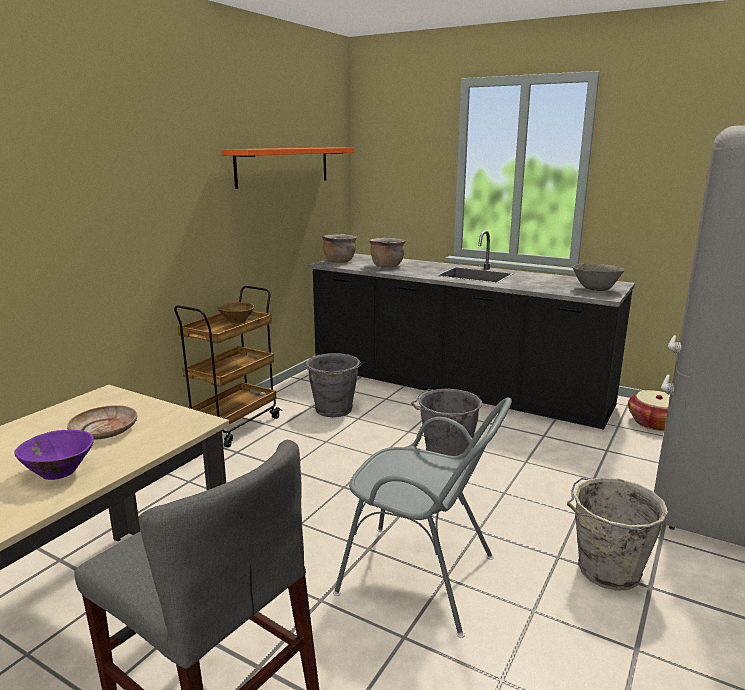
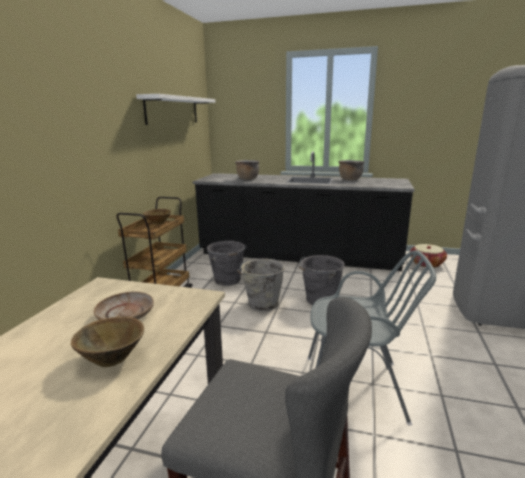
camera: 15 degrees left, 0 degrees up
purple bowl [14,430,94,480] -> brown bowl [71,317,144,367]
orange shelf [222,148,354,189] -> white shelf [136,94,215,125]
brown cooking pot [322,234,357,263] -> brown cooking pot moved to [338,160,364,181]
grey bucket [567,477,668,591] -> grey bucket moved to [237,258,285,312]
grey bowl [572,263,624,291] -> none

